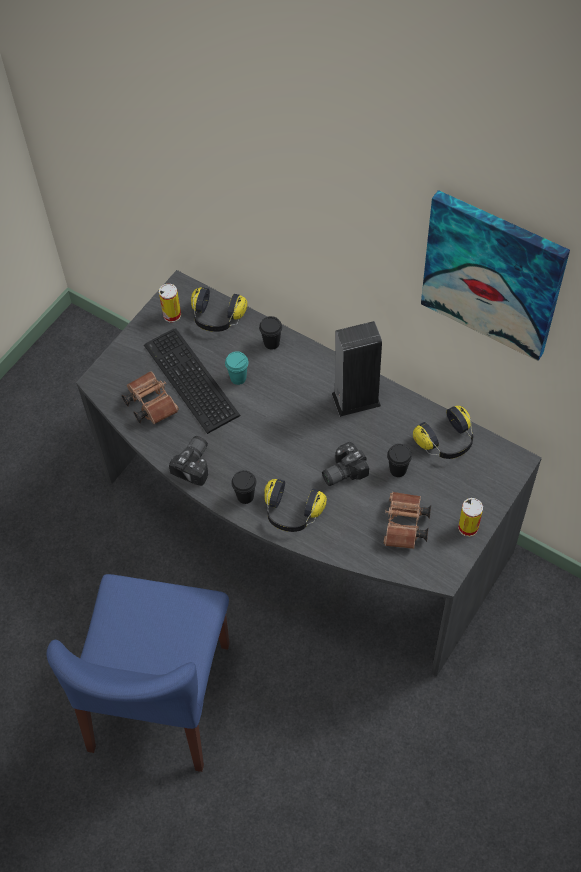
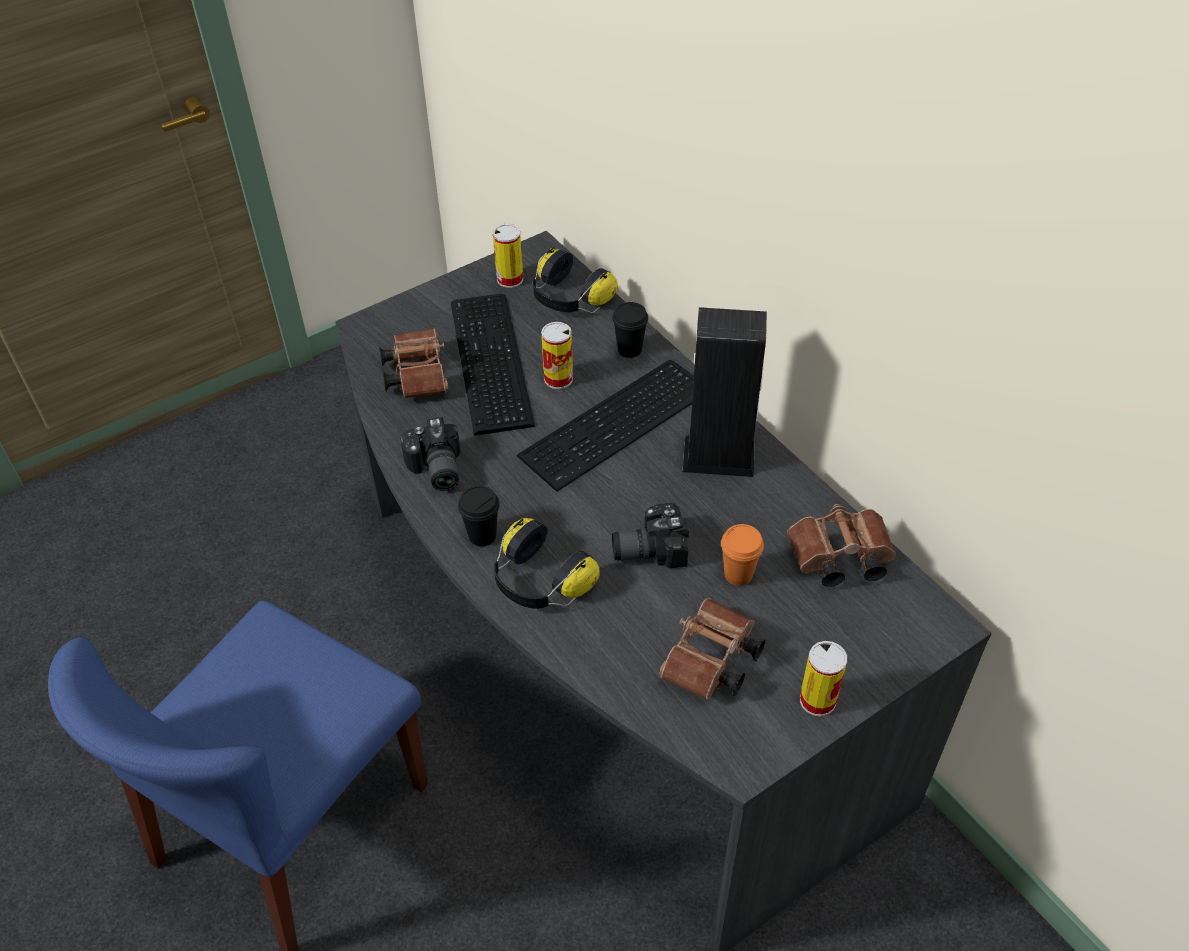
camera: 20 degrees right, 10 degrees down
camera [169,436,208,486] -> camera turned 120 degrees clockwise [400,417,461,491]
turquoise cup [225,351,249,385] -> can [541,322,573,389]
black cup [387,444,412,477] -> orange cup [721,524,764,586]
headphones [413,406,474,459] -> brown binoculars [787,504,896,587]
picture [421,190,570,361] -> none
none -> keyboard [517,360,694,492]

